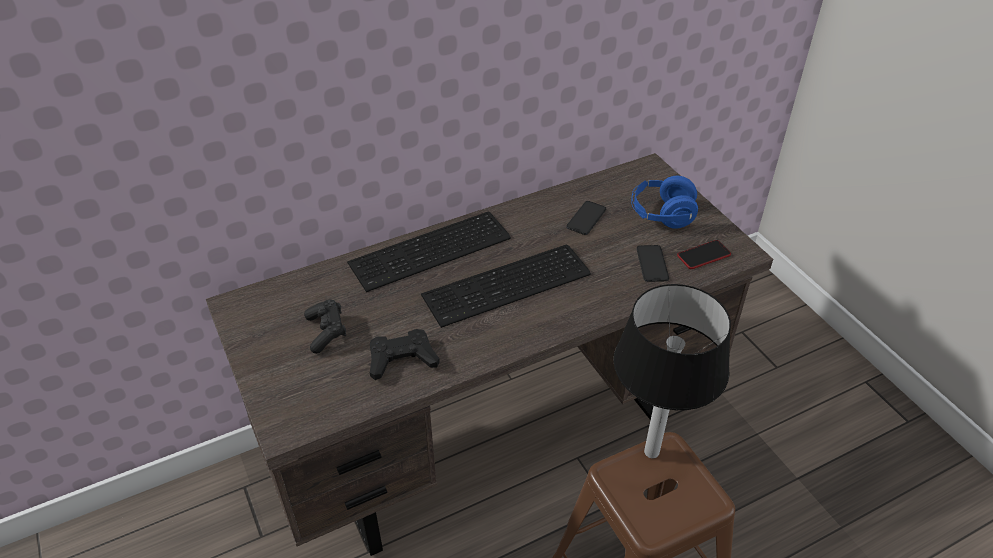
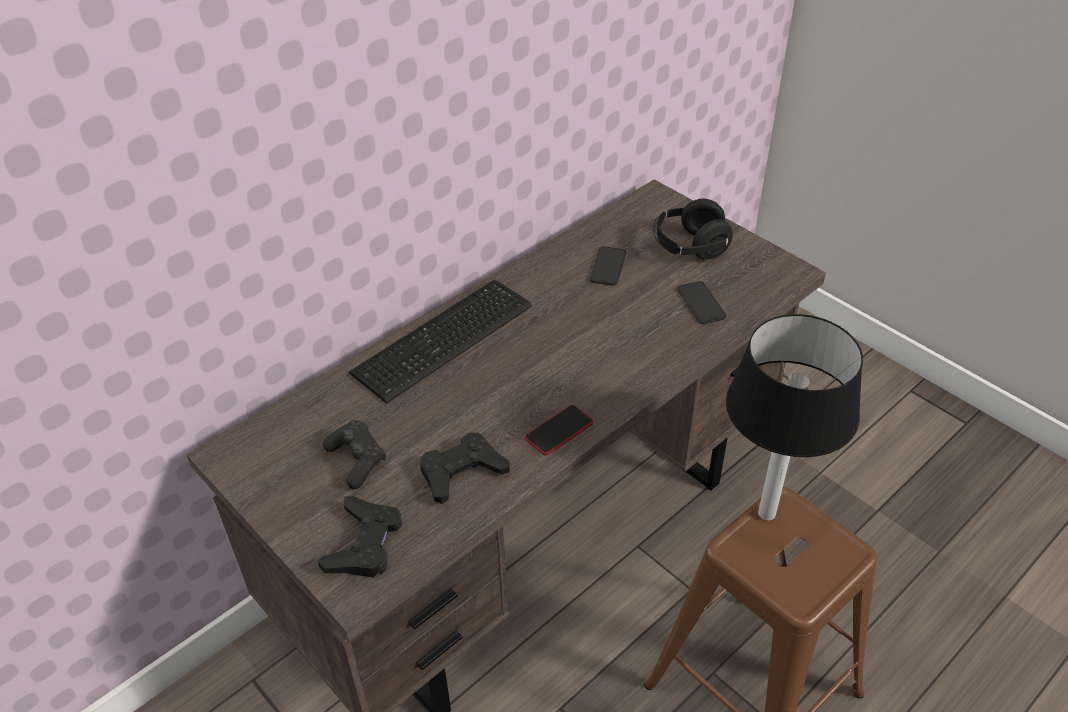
camera: 15 degrees left, 0 degrees up
keyboard [421,244,591,328] -> none
blue headphones [631,176,698,229] -> black headphones [653,199,733,260]
phone [677,240,731,269] -> phone moved to [525,405,593,455]
none -> black game controller [318,496,402,577]

